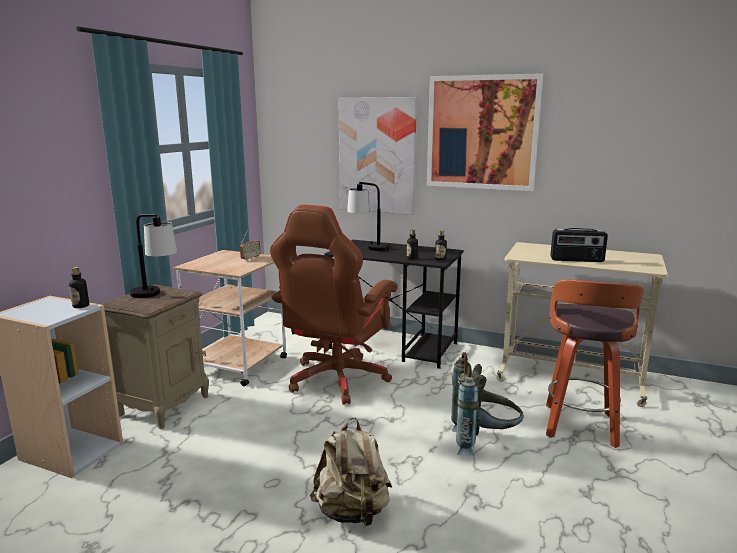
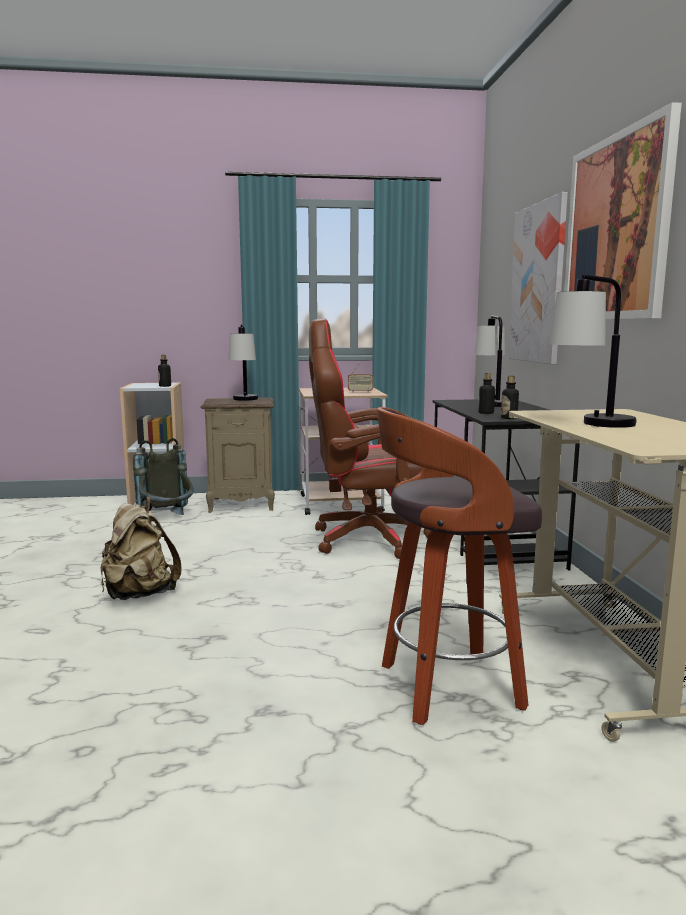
camera: 60 degrees right, 5 degrees down
grey backpack [451,352,524,456] -> grey backpack moved to [133,438,194,515]
radio [550,228,608,262] -> table lamp [549,275,636,428]

